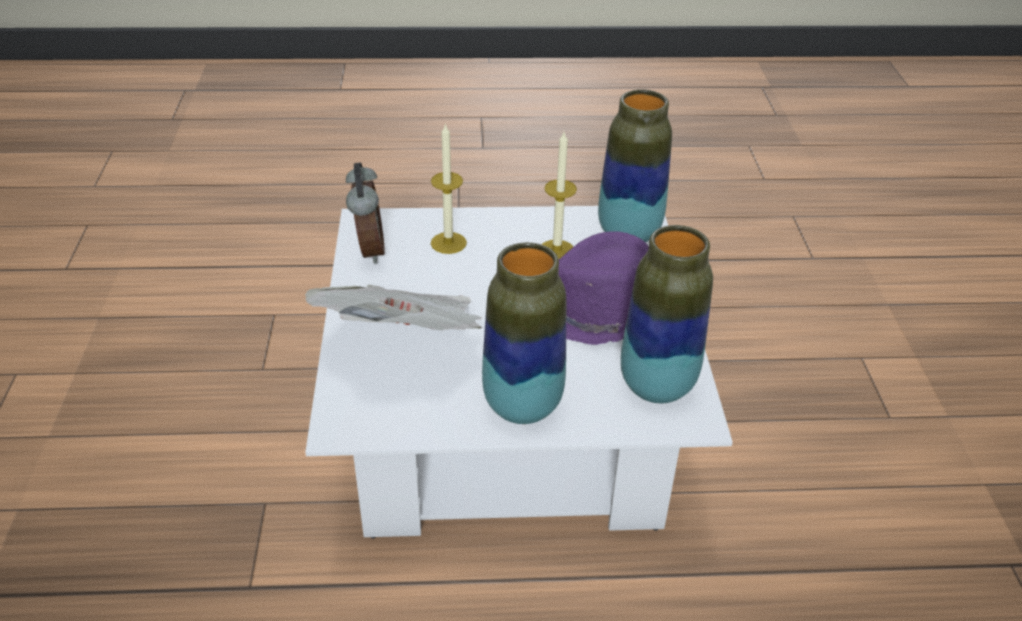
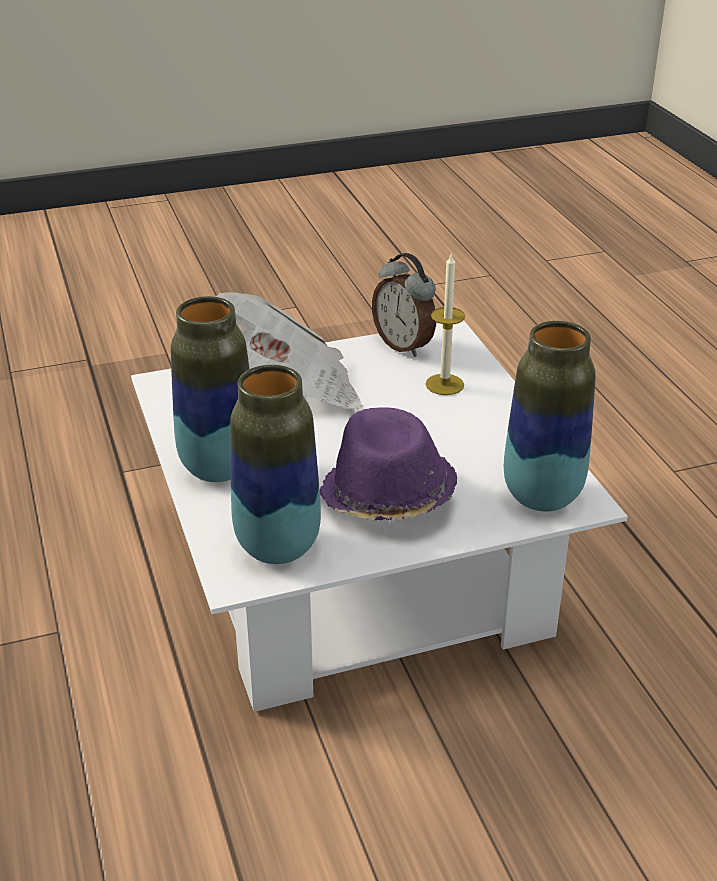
camera: 75 degrees right, 5 degrees down
alarm clock [346,162,385,264] -> alarm clock turned 75 degrees clockwise [372,253,436,357]
candle [542,132,577,259] -> none

